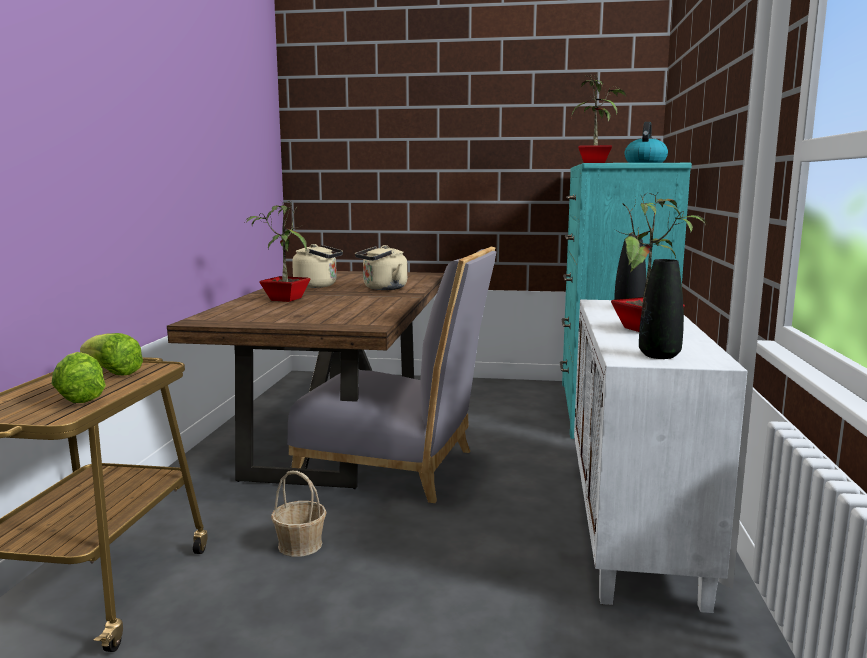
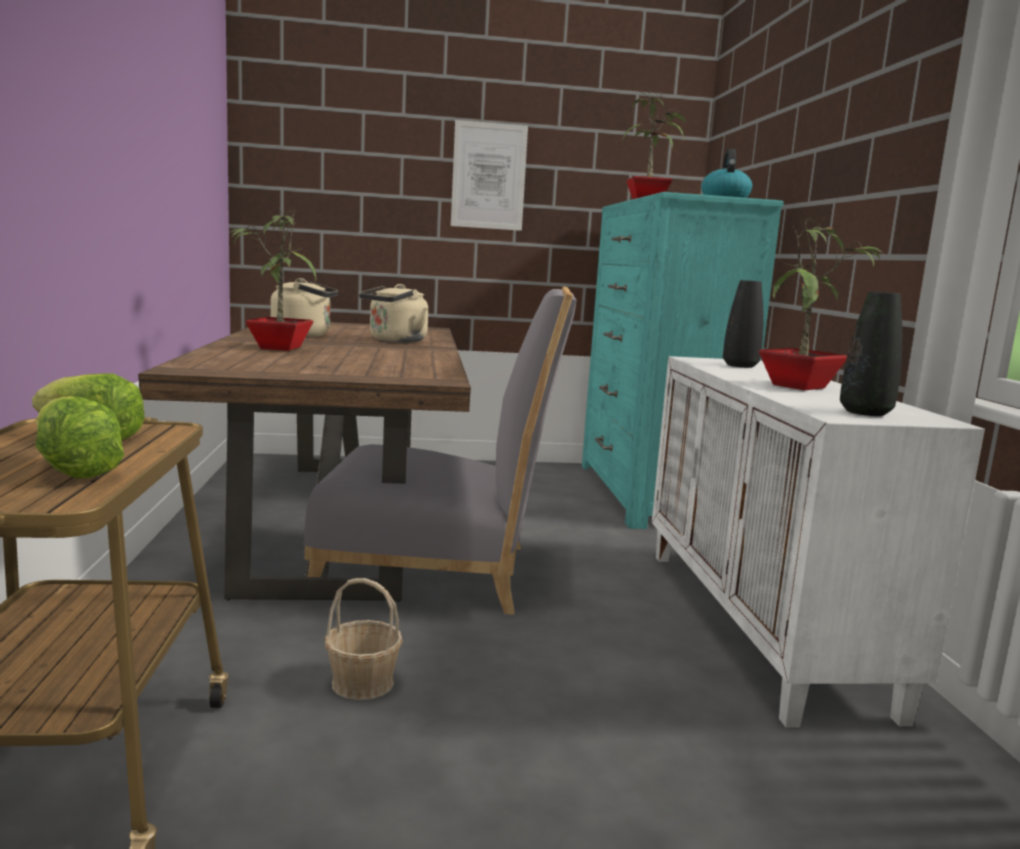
camera: 15 degrees left, 0 degrees up
none -> picture [451,120,528,231]

